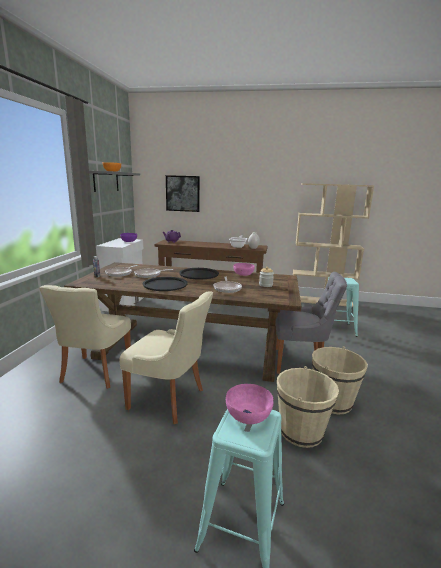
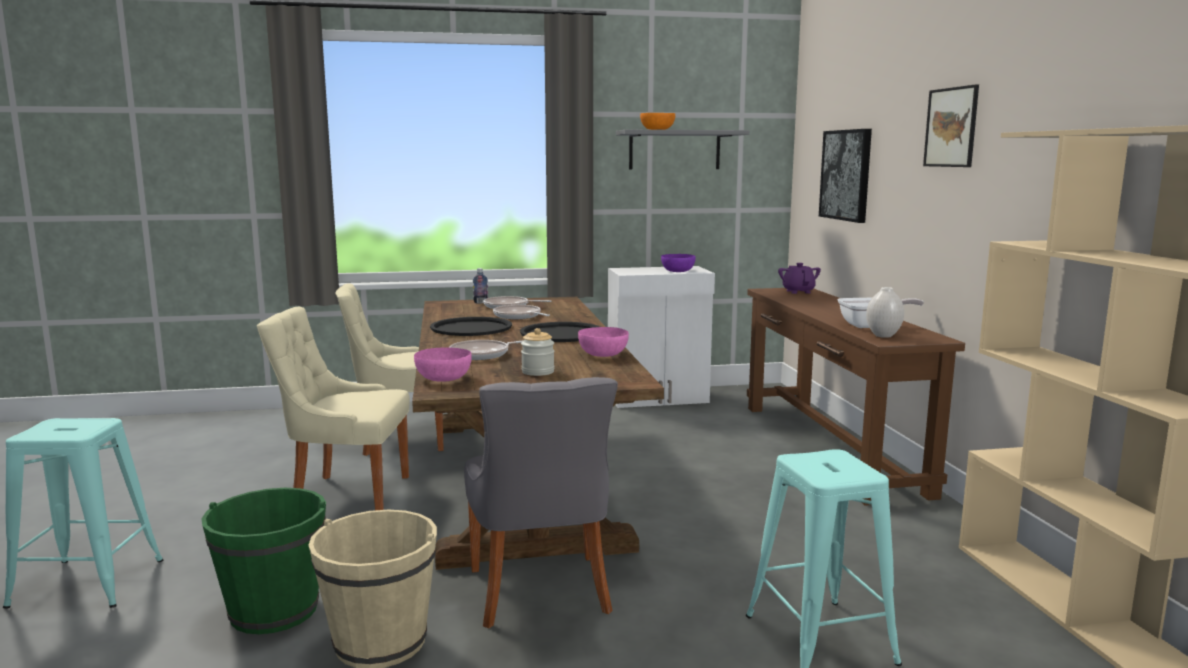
camera: 70 degrees right, 5 degrees down
beige chair [119,291,213,424] -> beige chair turned 90 degrees clockwise [257,307,410,510]
pink bowl [226,384,274,424] -> pink bowl moved to [414,347,472,382]
beige bucket [277,366,339,448] -> green bucket [201,488,326,634]
none -> picture [923,84,979,167]

